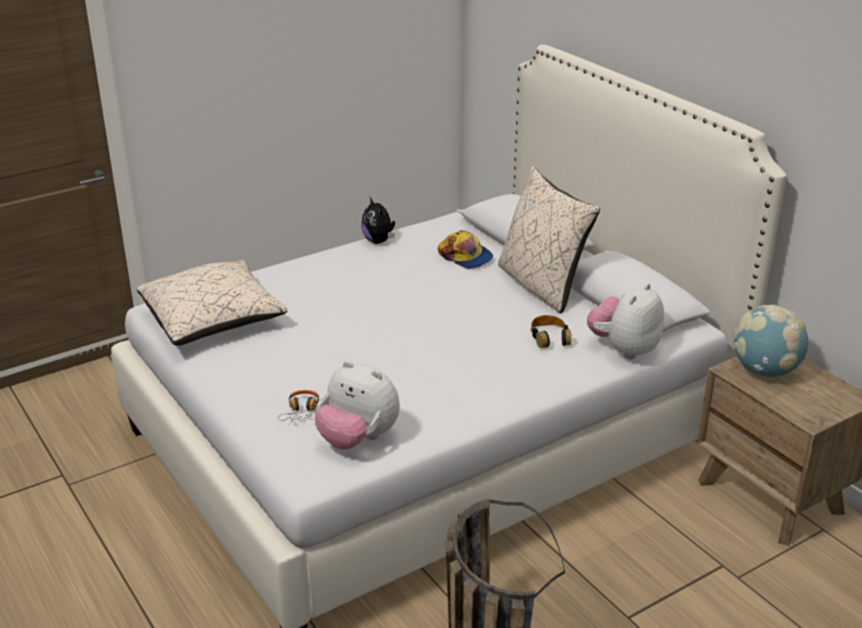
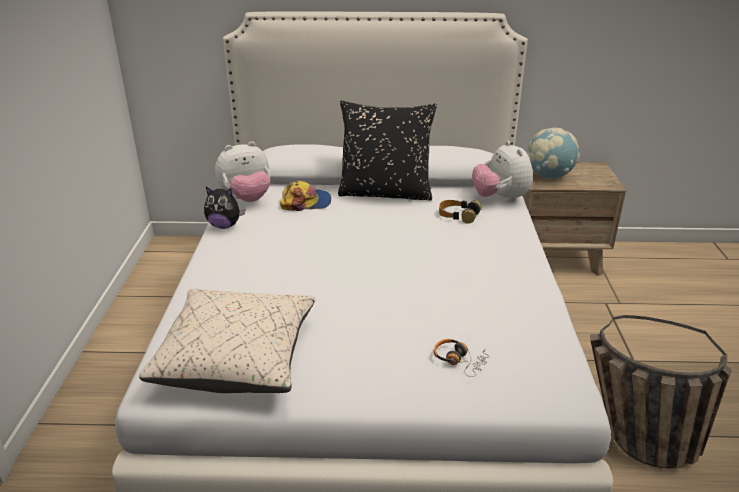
camera: 55 degrees left, 0 degrees up
plush toy [315,361,400,450] -> plush toy moved to [215,141,270,202]
beige pillow [498,166,600,313] -> black pillow [338,101,437,201]

